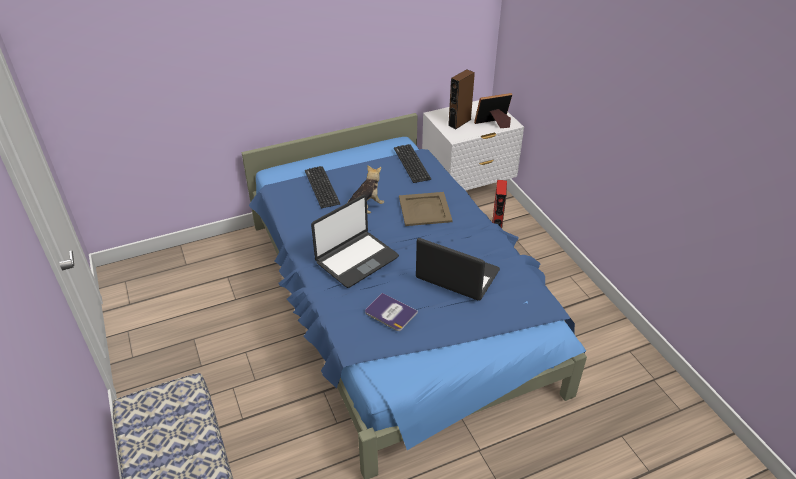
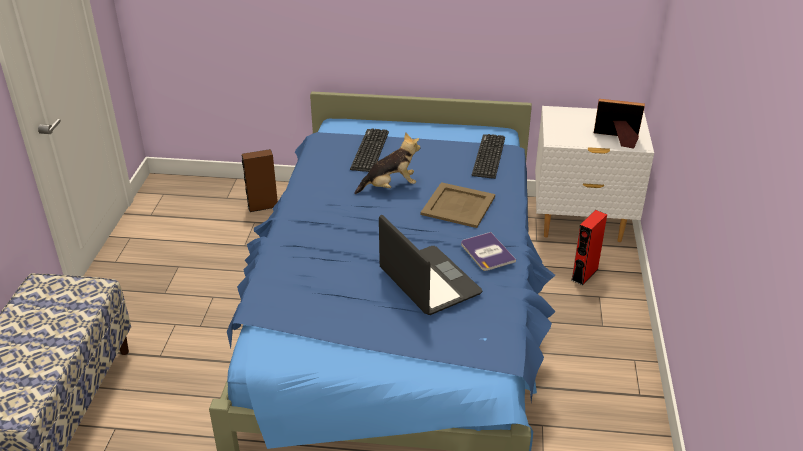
camera: 30 degrees right, 5 degrees down
laptop [311,195,399,288] -> none
book [365,293,418,331] -> book moved to [461,232,516,271]
brown speaker [448,69,475,129] -> brown speaker moved to [242,149,278,212]

